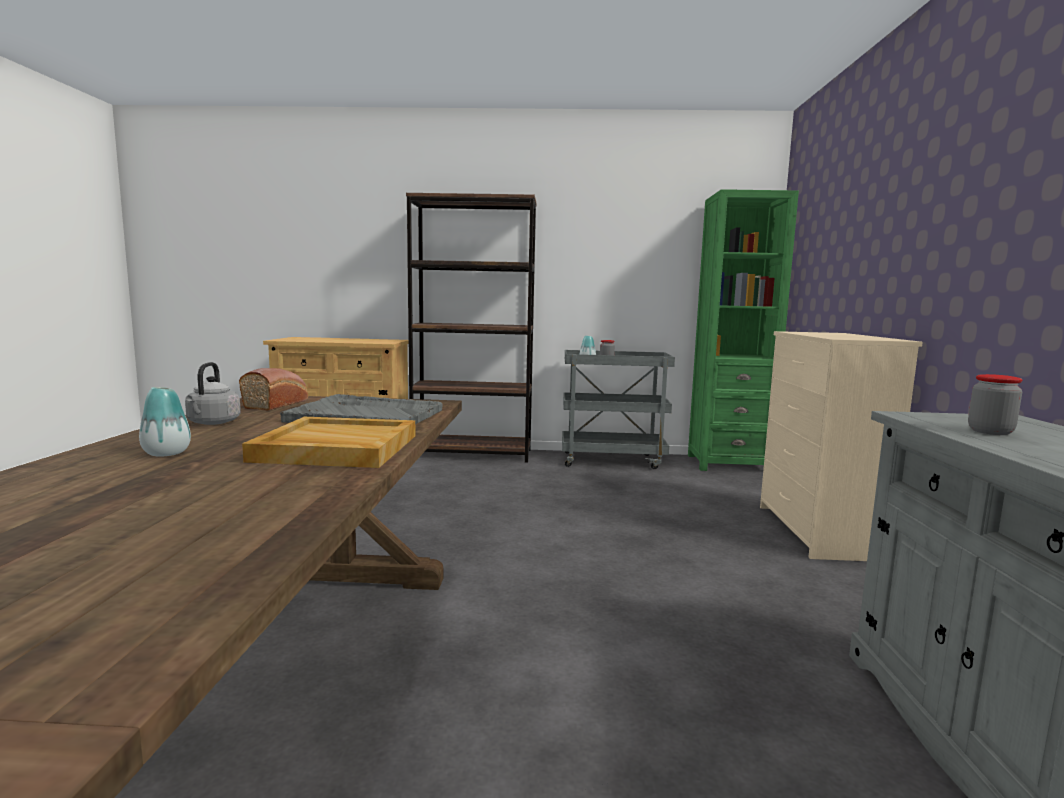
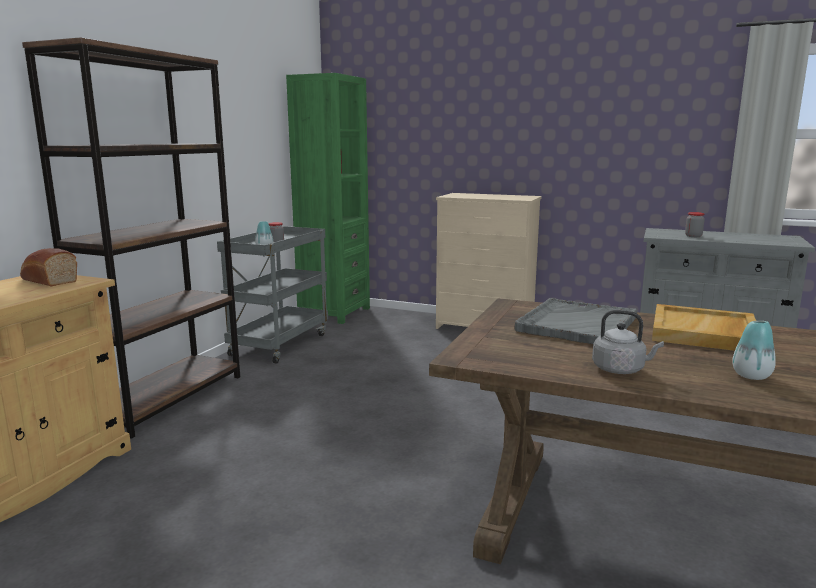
camera: 70 degrees left, 5 degrees up
bread [239,368,308,411] -> bread moved to [20,248,77,286]

